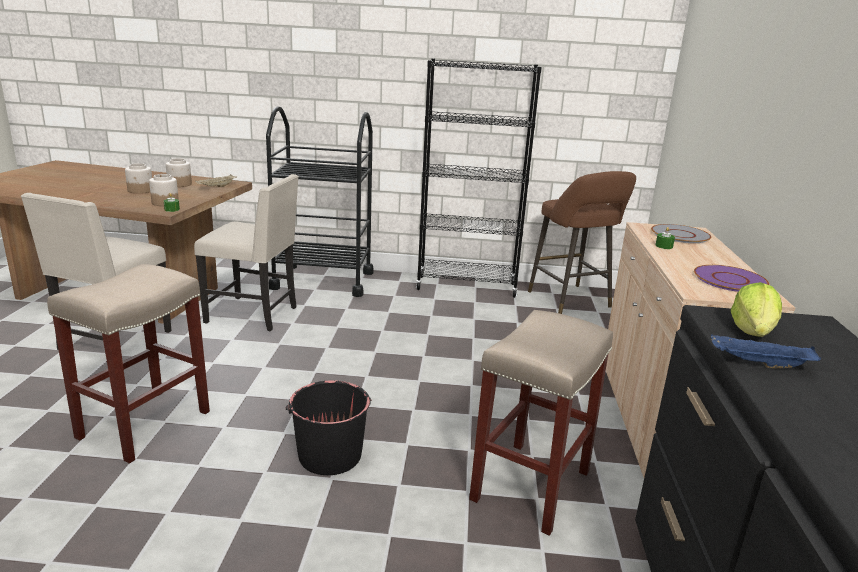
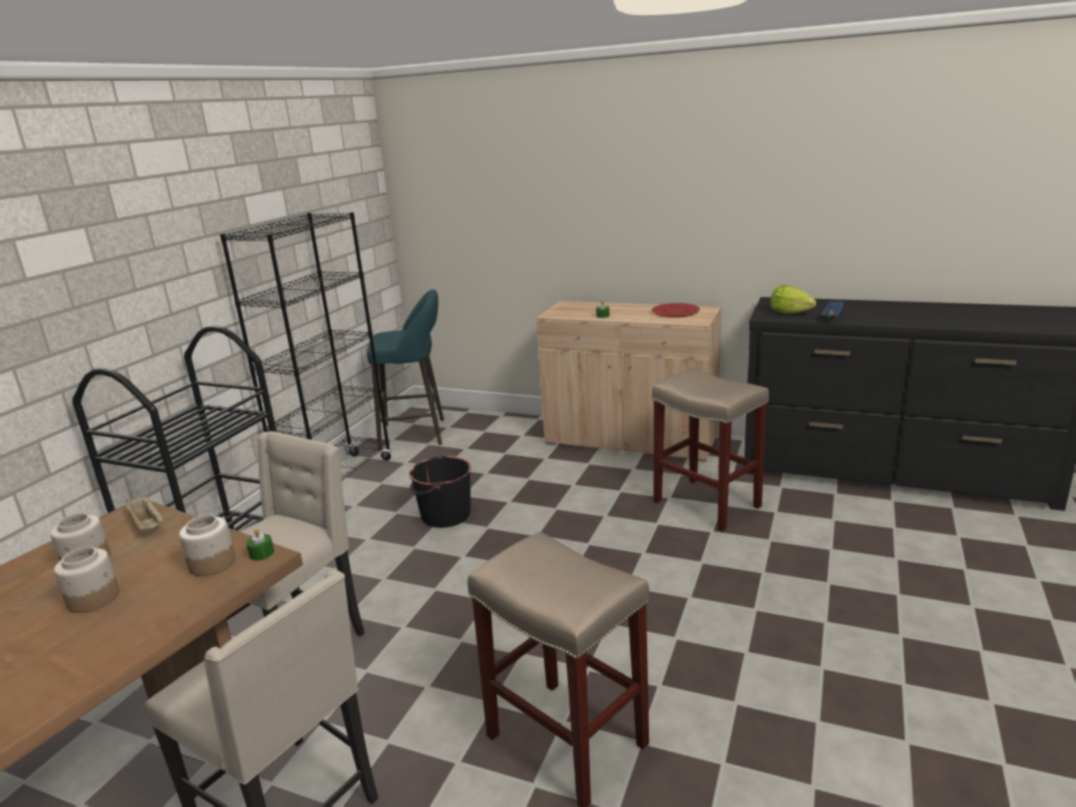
camera: 70 degrees left, 0 degrees up
black bucket [286,380,372,475] -> black bucket moved to [409,456,471,528]
brown stool [528,171,636,314] -> turquoise stool [367,290,444,451]
grey plate [651,224,711,243] -> none
purple plate [694,265,769,292] -> red plate [652,303,700,318]

